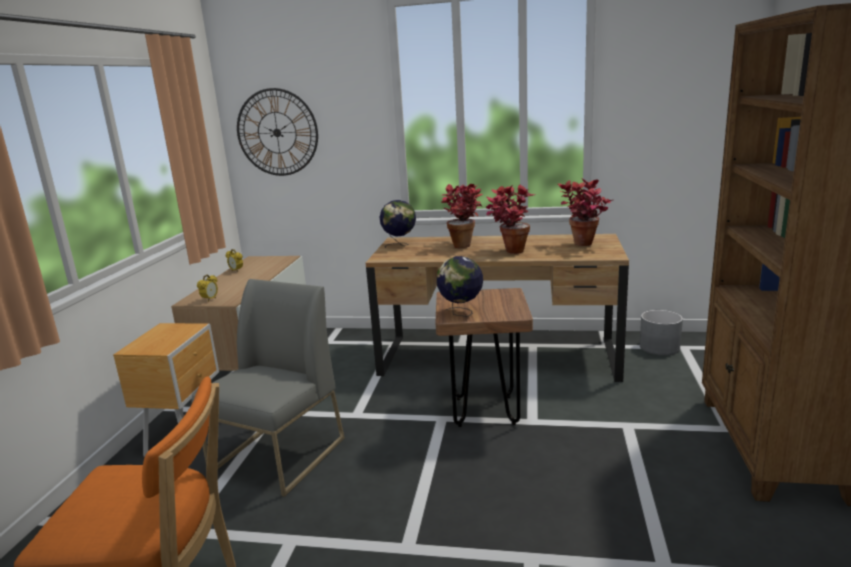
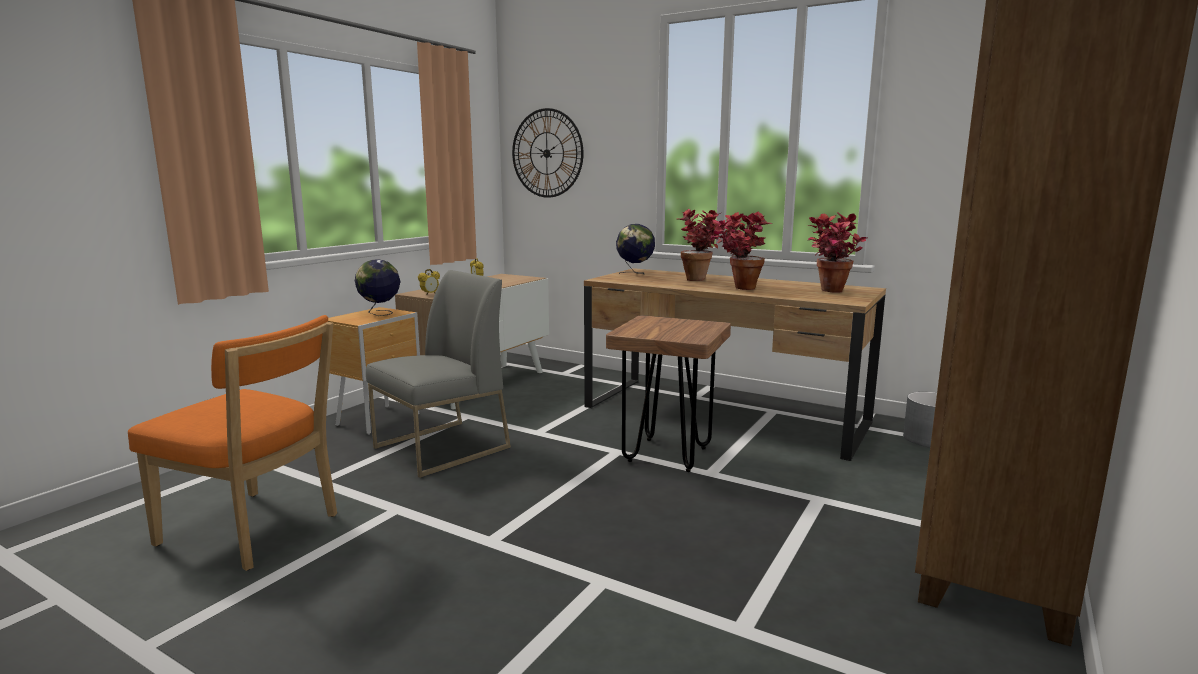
camera: 20 degrees right, 5 degrees down
globe [436,256,483,317] -> globe moved to [355,259,401,316]

